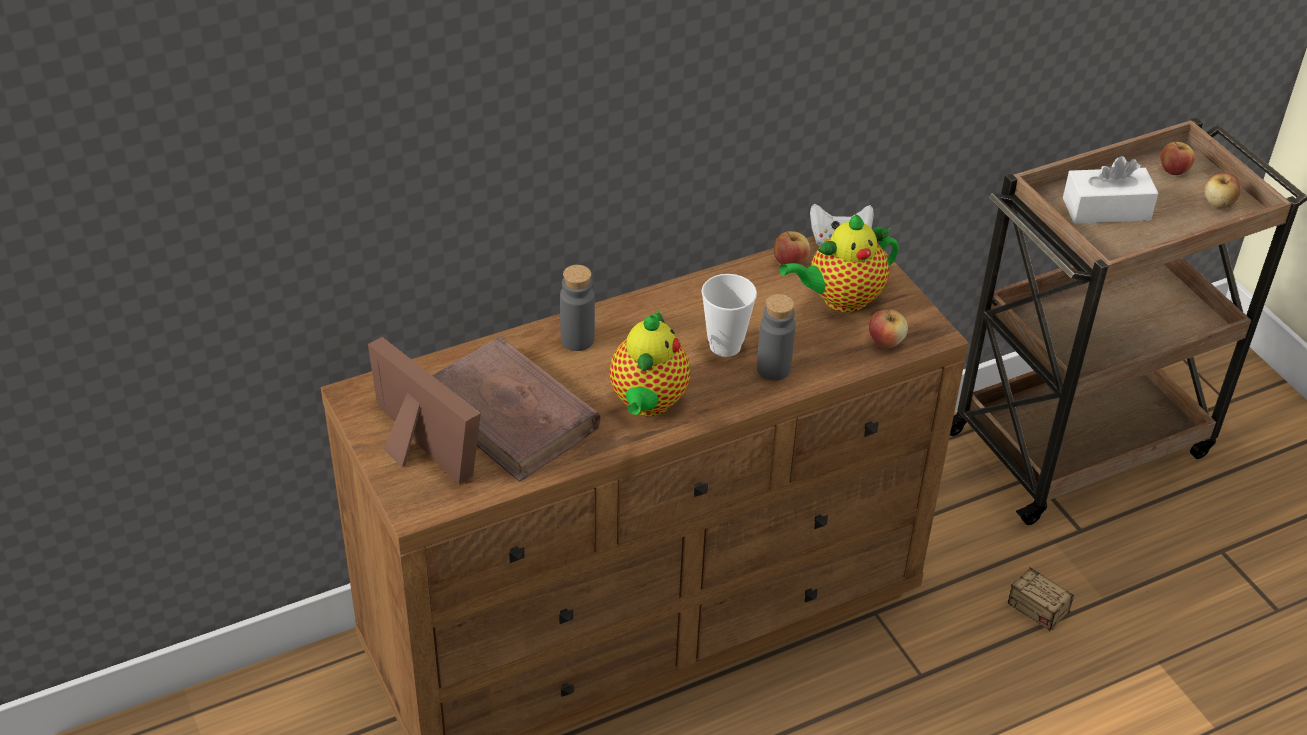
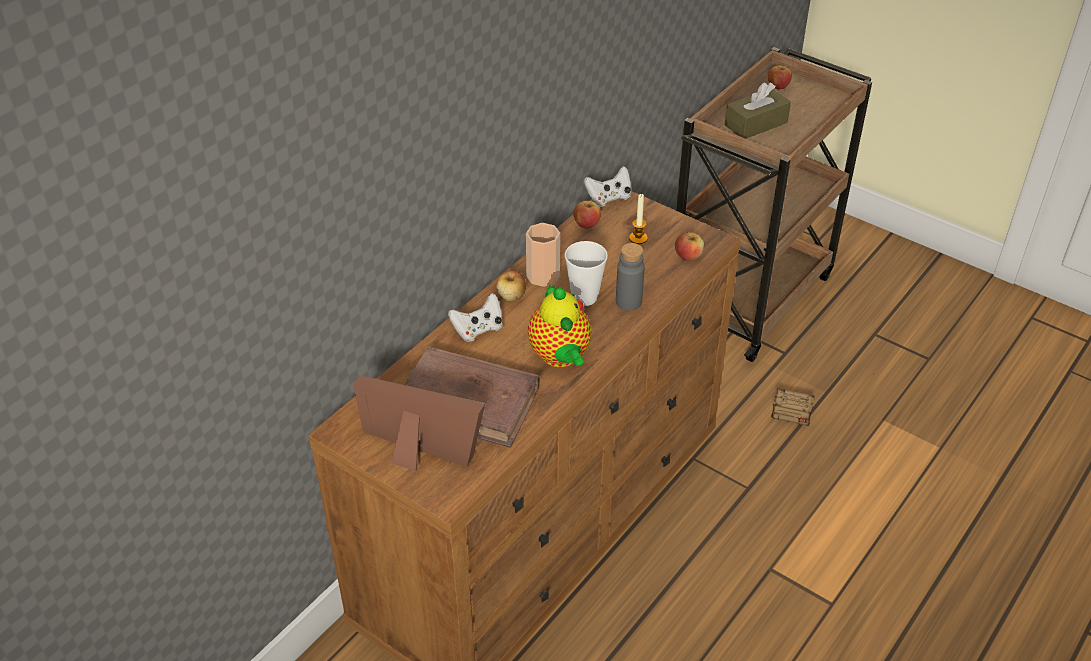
camera: 25 degrees left, 0 degrees up
grey bottle [560,265,595,351] -> white game controller [448,293,502,342]
teapot [779,213,899,312] -> candle [629,194,648,244]
white tissue box [1063,156,1158,224] -> brown tissue box [725,83,791,139]
apple [1204,173,1240,208] -> apple moved to [496,270,526,301]
none -> cup [526,223,560,287]

